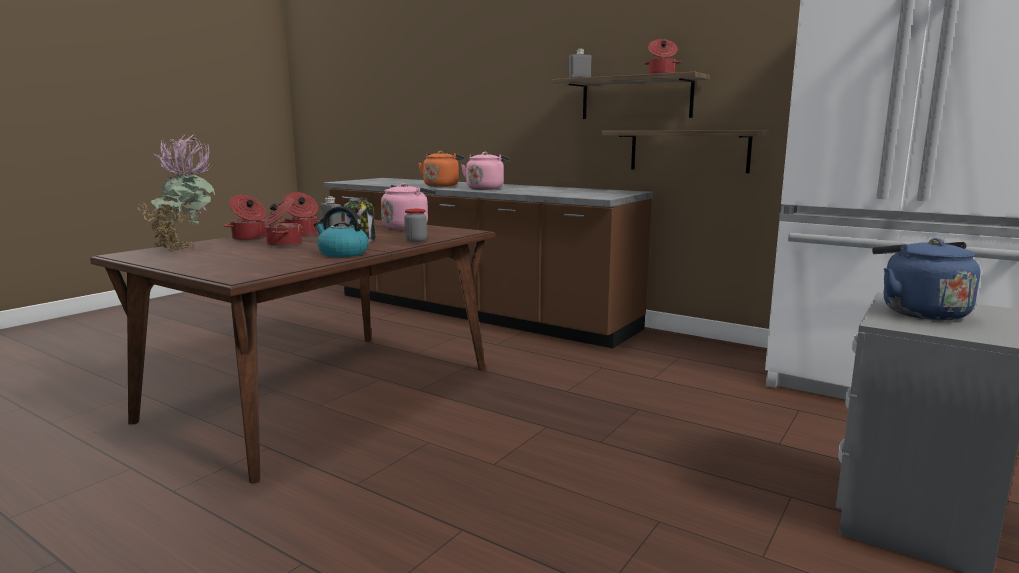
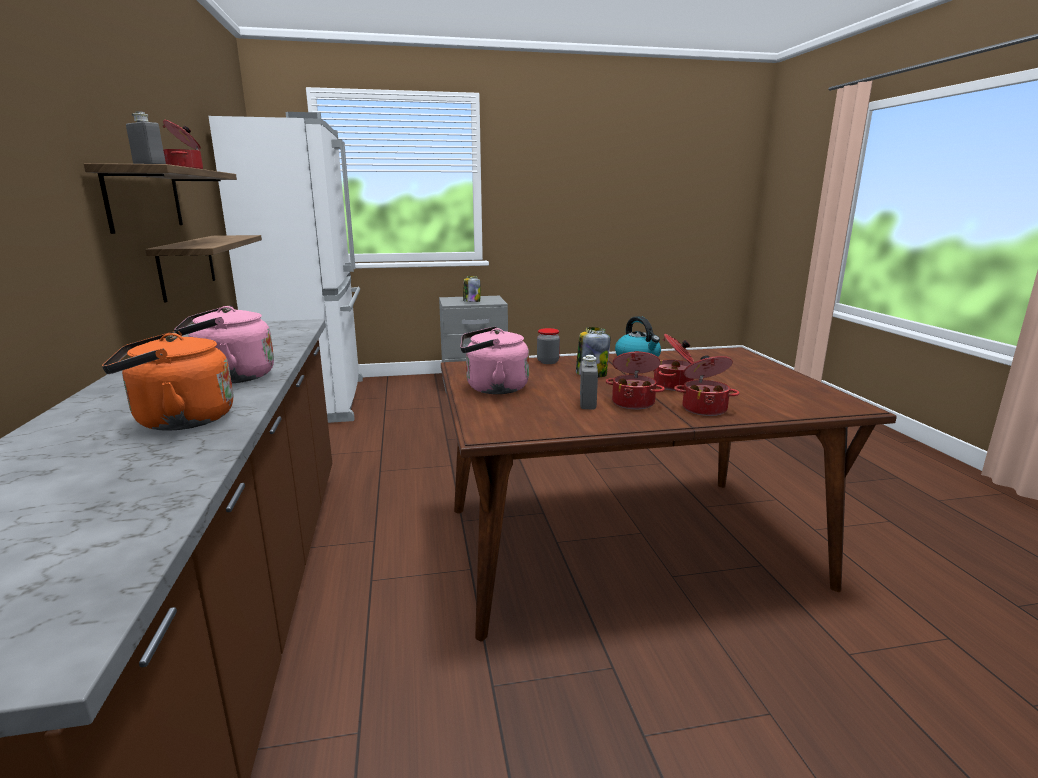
camera: 135 degrees left, 5 degrees up
potted plant [136,135,215,252] -> none
blue kettle [872,238,980,320] -> jar [463,276,481,302]

